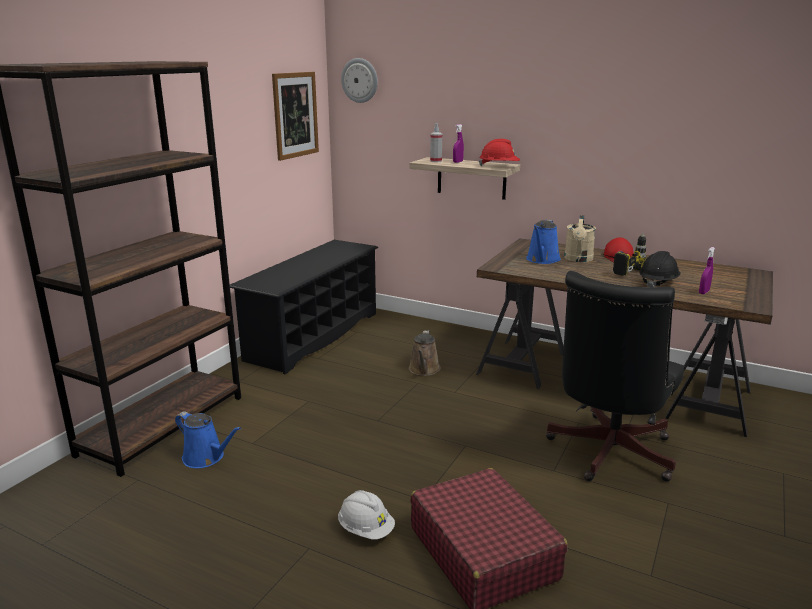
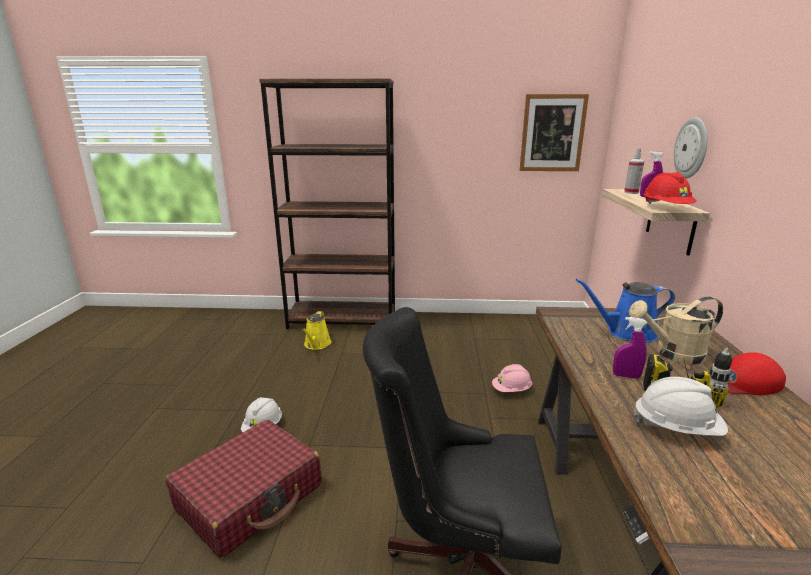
camera: 65 degrees right, 0 degrees up
blue watering can [175,412,241,468] -> yellow watering can [302,311,332,350]
black shoe rack [230,240,378,374] -> none
wall clock [341,58,378,103] -> wall clock moved to [674,117,708,178]
brown watering can [409,331,441,376] -> pink hard hat [492,364,532,392]
black hard hat [639,251,681,287] -> white hard hat [633,377,728,436]
purple spray bottle [699,247,715,294] -> purple spray bottle moved to [613,317,647,379]

